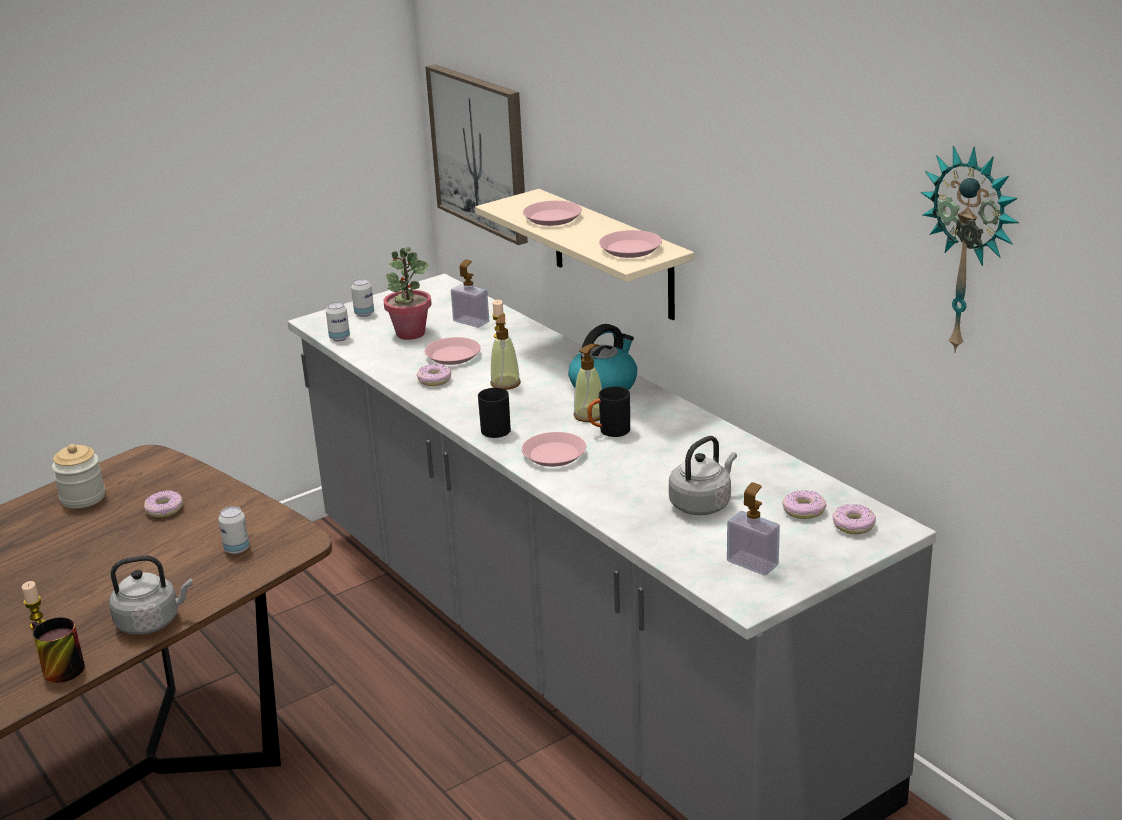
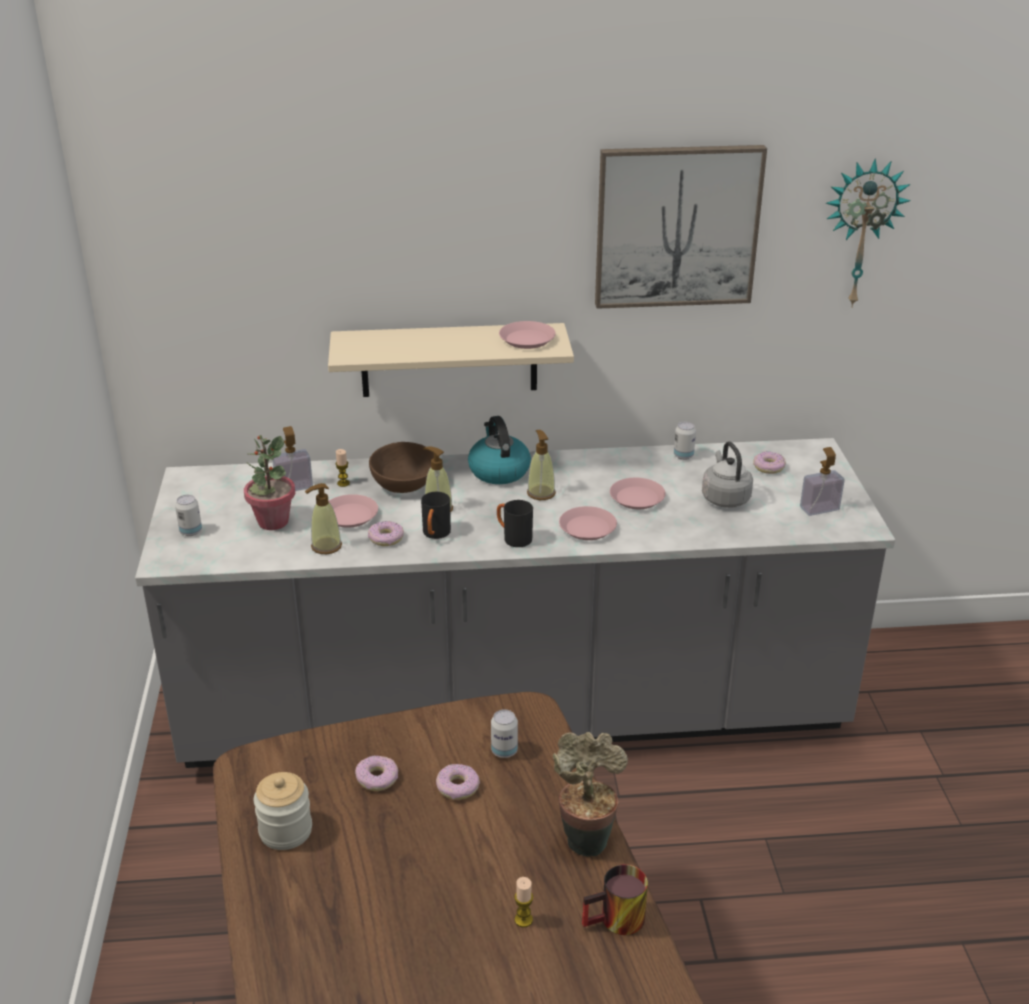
camera: 60 degrees left, 5 degrees up
grey kettle [109,555,193,635] -> potted plant [553,732,628,857]
can [326,302,350,341] -> can moved to [674,422,696,460]
picture [425,64,528,245] -> picture moved to [595,145,767,309]
pink plate [523,201,582,226] -> pink plate moved to [610,478,666,509]
black mug [587,387,630,437] -> black mug moved to [421,492,451,539]
donut [832,504,876,534] -> donut moved to [436,764,480,800]
none -> soap dispenser [305,483,342,554]
none -> brown bowl [369,442,434,493]

